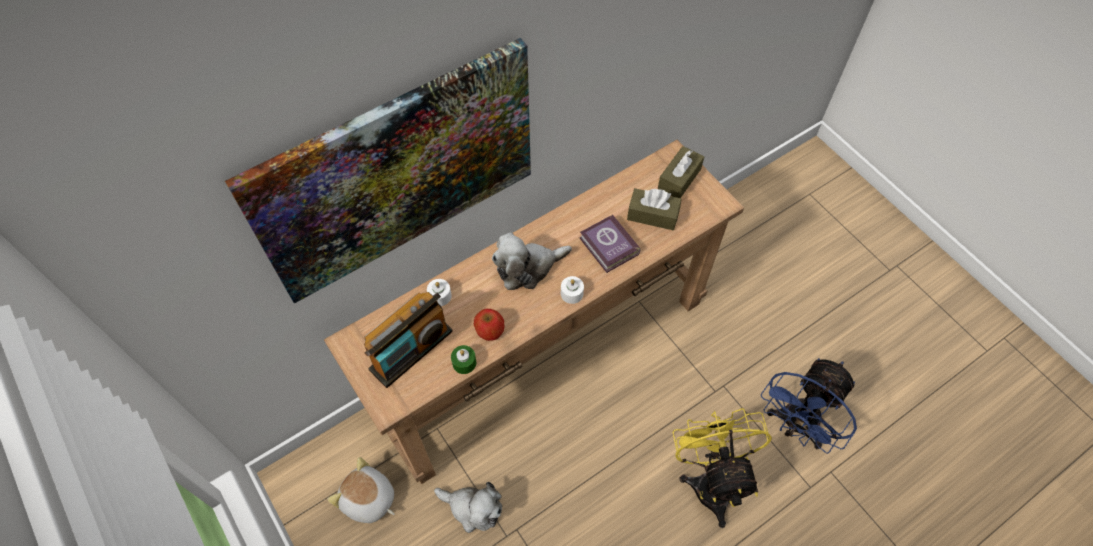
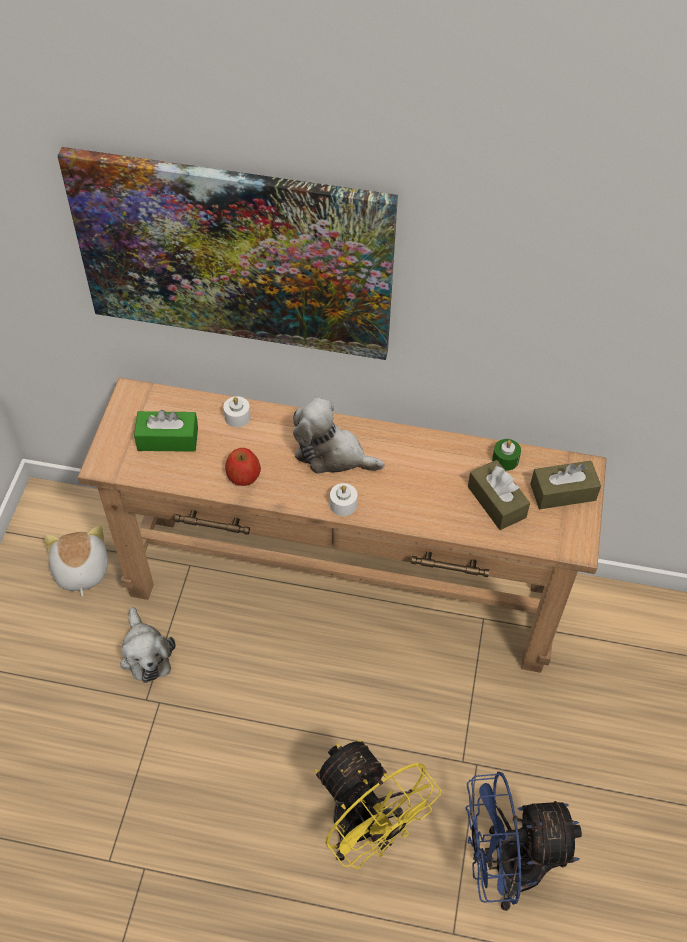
camera: 45 degrees right, 5 degrees down
radio [364,292,452,388] -> green tissue box [134,410,198,452]
green candle [451,345,476,374] -> green candle moved to [492,439,521,471]
book [580,214,640,273] -> none
yellow fan [673,408,772,528] -> yellow fan turned 105 degrees clockwise [315,739,441,869]

